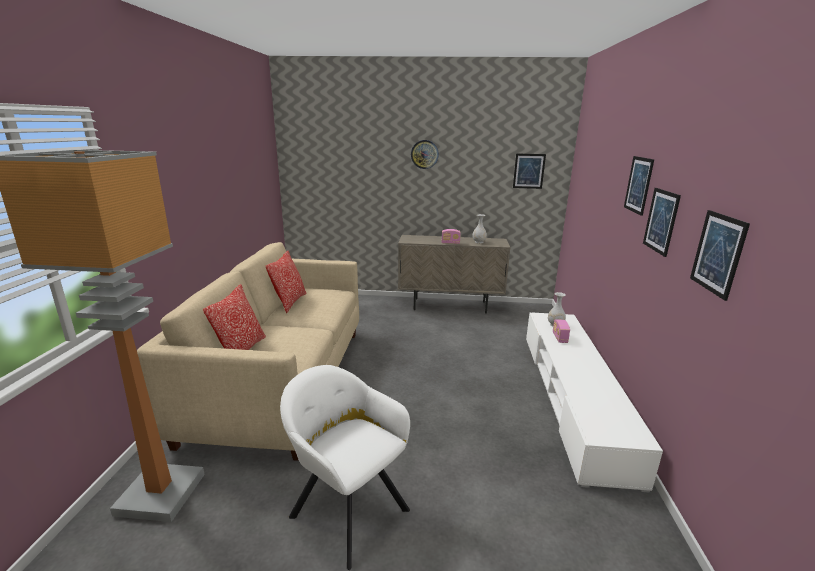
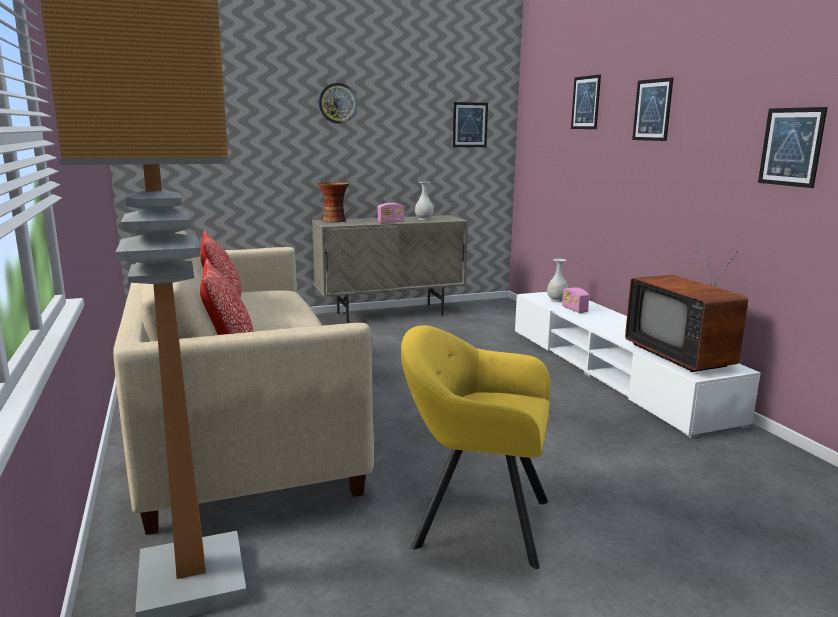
camera: 25 degrees left, 5 degrees down
white armchair [280,365,410,570] -> yellow armchair [401,325,550,569]
picture [643,188,681,257] -> picture moved to [571,74,601,129]
none -> vase [318,182,349,223]
none -> television [625,247,748,372]

